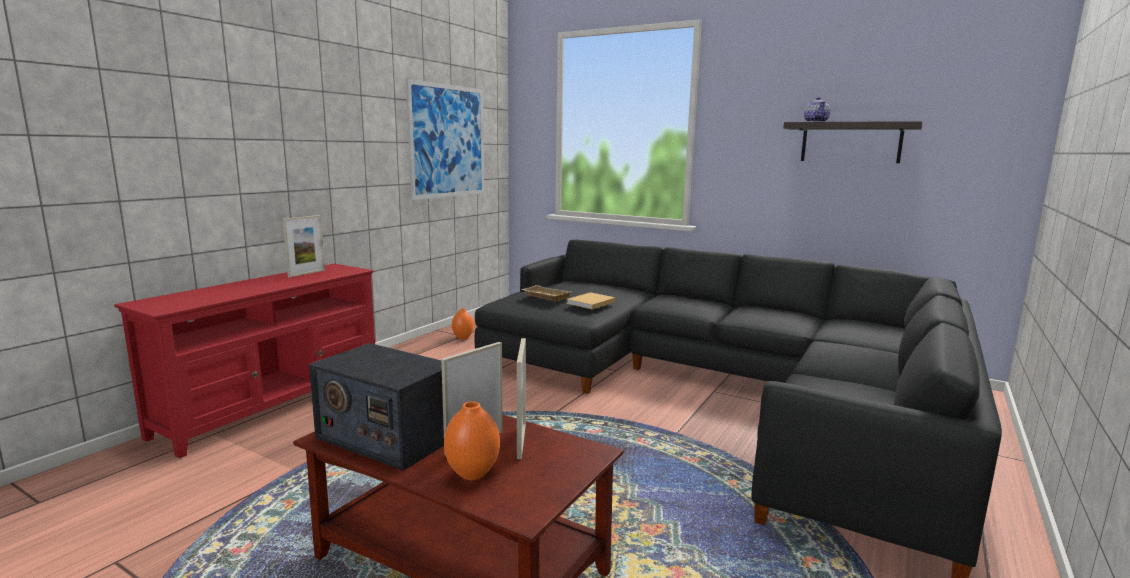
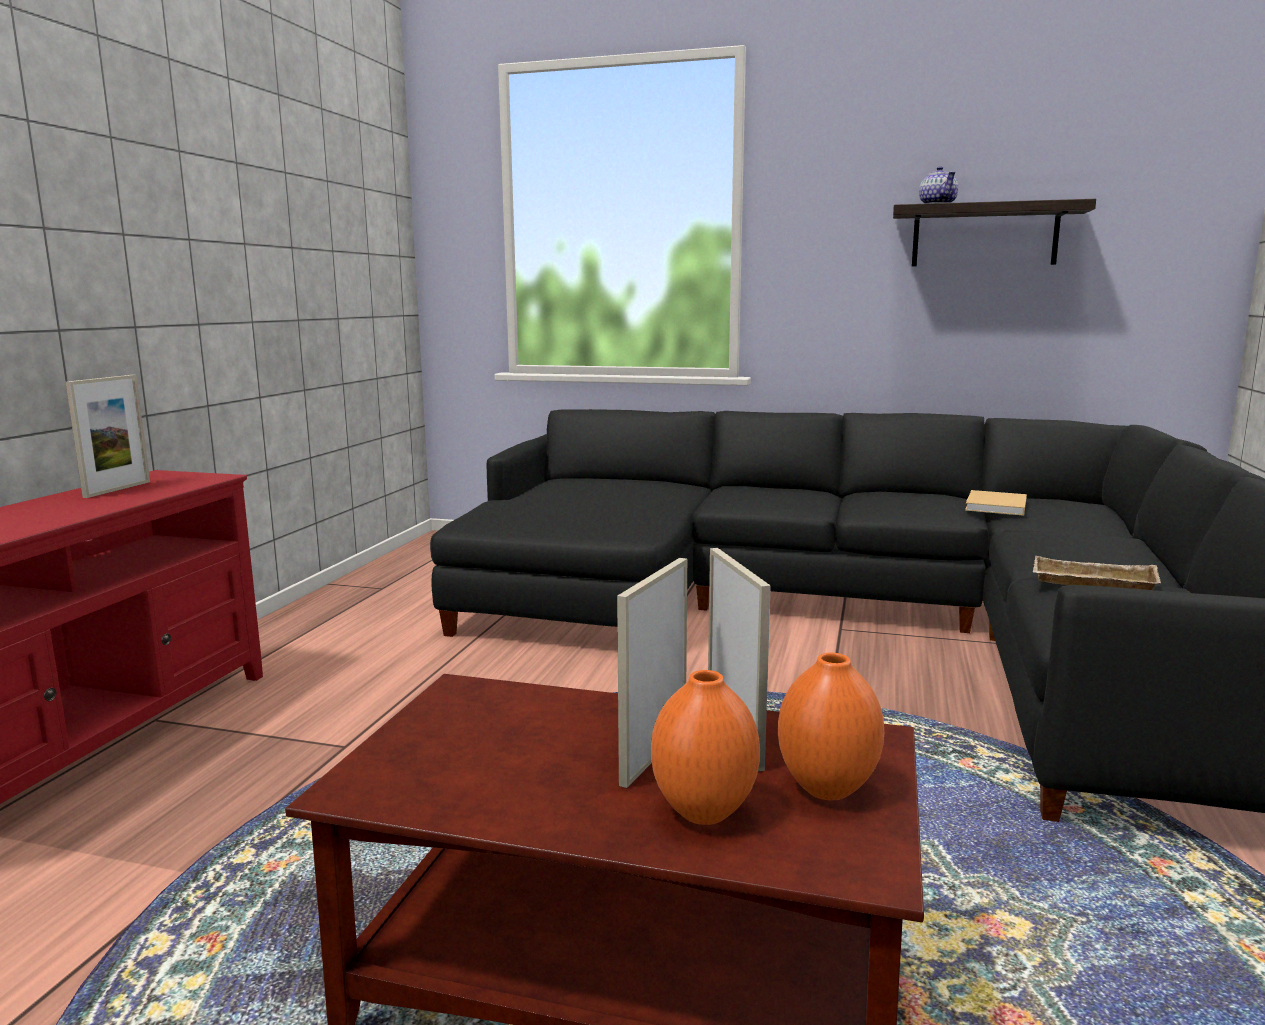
camera: 15 degrees left, 0 degrees up
radio [309,343,444,471] -> none
picture [406,79,484,200] -> none
orange vase [452,309,474,340] -> orange vase moved to [778,653,884,801]
beige tray [521,285,571,301] -> beige tray moved to [1033,556,1161,590]
beige book [567,292,616,309] -> beige book moved to [965,490,1027,516]

